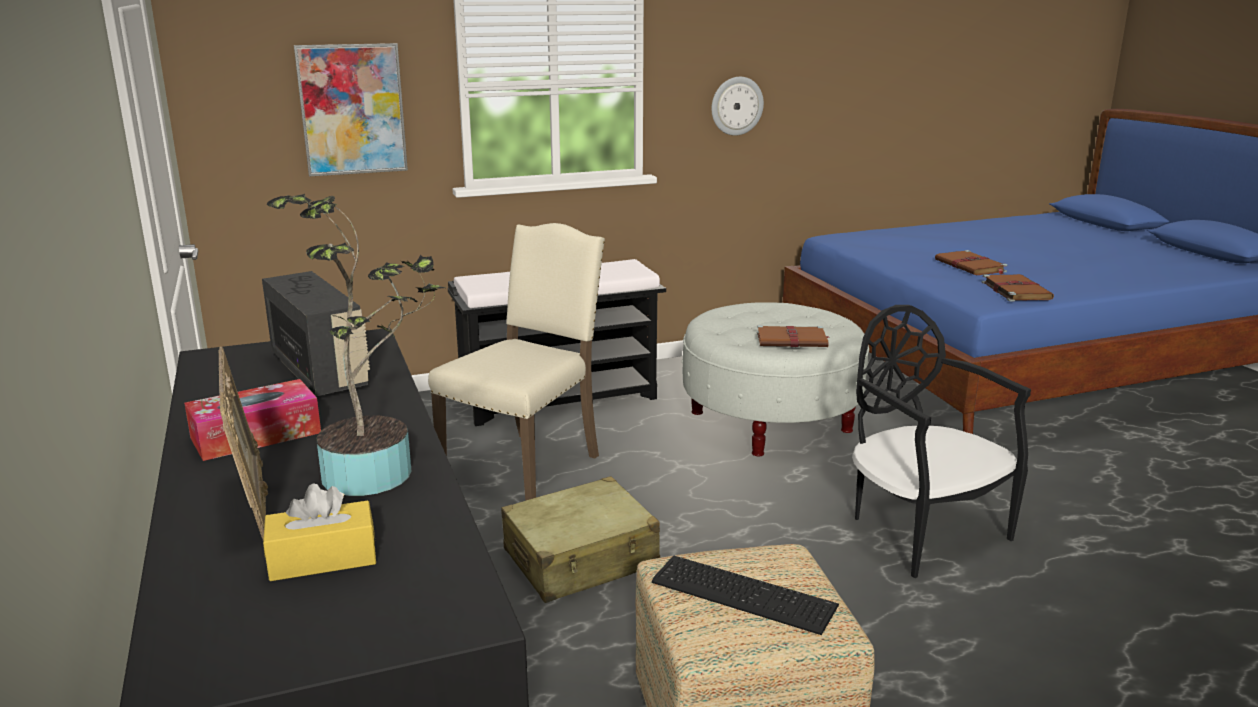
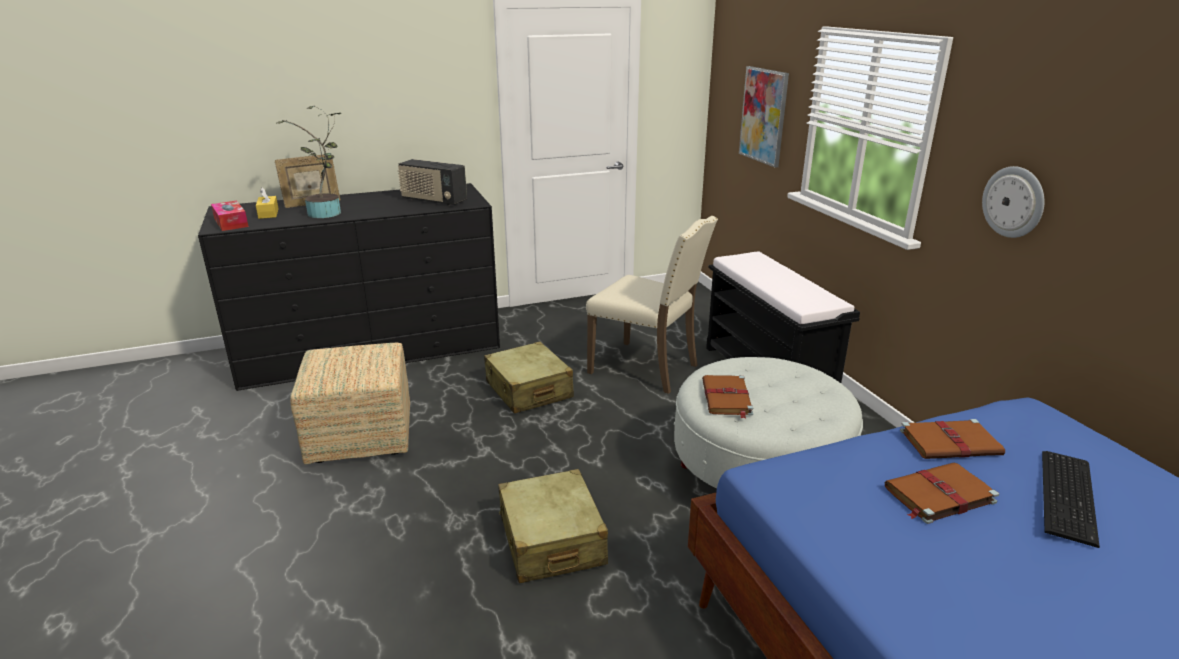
camera: 90 degrees right, 5 degrees up
tissue box [184,379,321,461] -> tissue box moved to [211,201,249,231]
radio [262,271,370,396] -> radio turned 60 degrees clockwise [398,159,467,206]
keyboard [652,556,839,635] -> keyboard moved to [1042,451,1100,548]
black chair [852,305,1031,578] -> beige suitcase [498,469,608,583]
brown book [982,274,1054,301] -> brown book moved to [900,419,1005,459]

